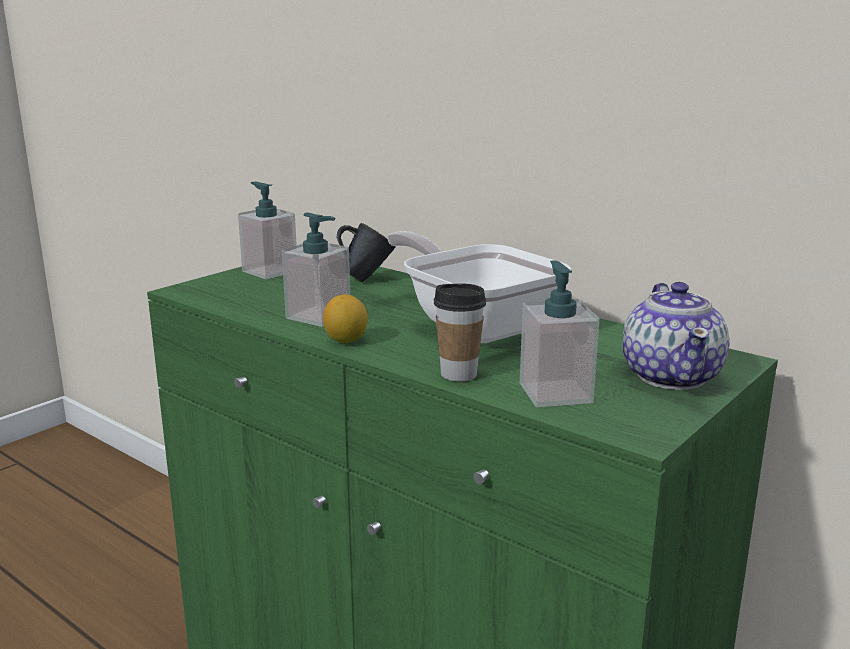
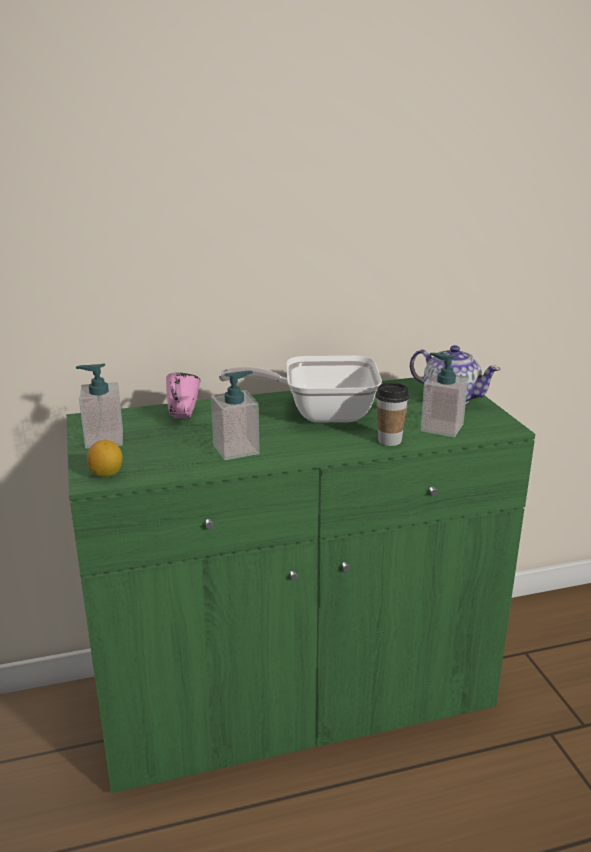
camera: 55 degrees left, 5 degrees up
lemon [323,294,368,343] -> lemon moved to [87,440,123,477]
blue mug [337,223,395,282] -> pink mug [166,373,201,419]

